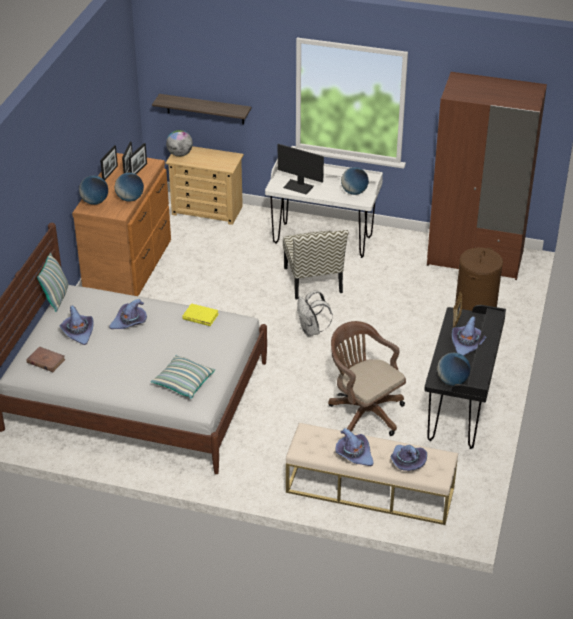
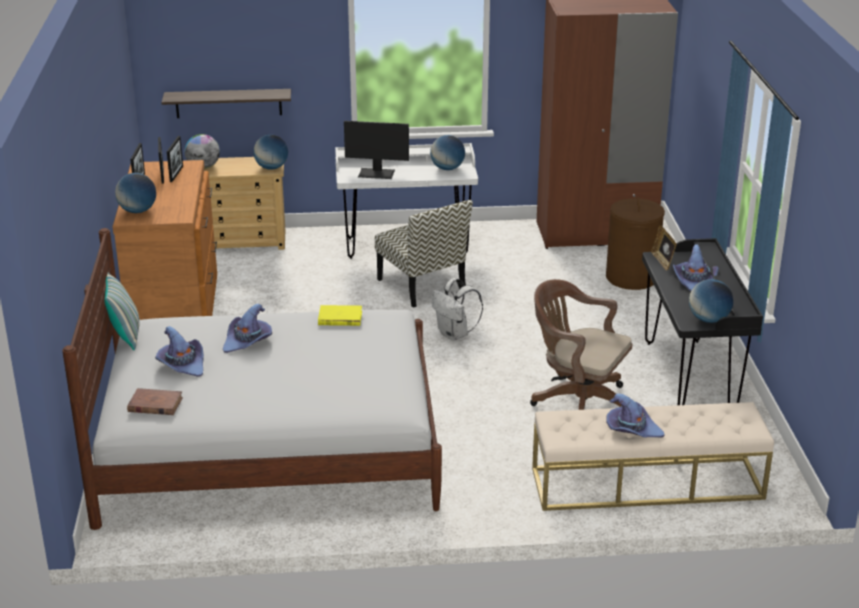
camera: 20 degrees left, 10 degrees down
globe [115,173,144,202] -> globe moved to [253,135,288,170]
pillow [151,355,215,399] -> none
purple hat [390,445,427,471] -> none

